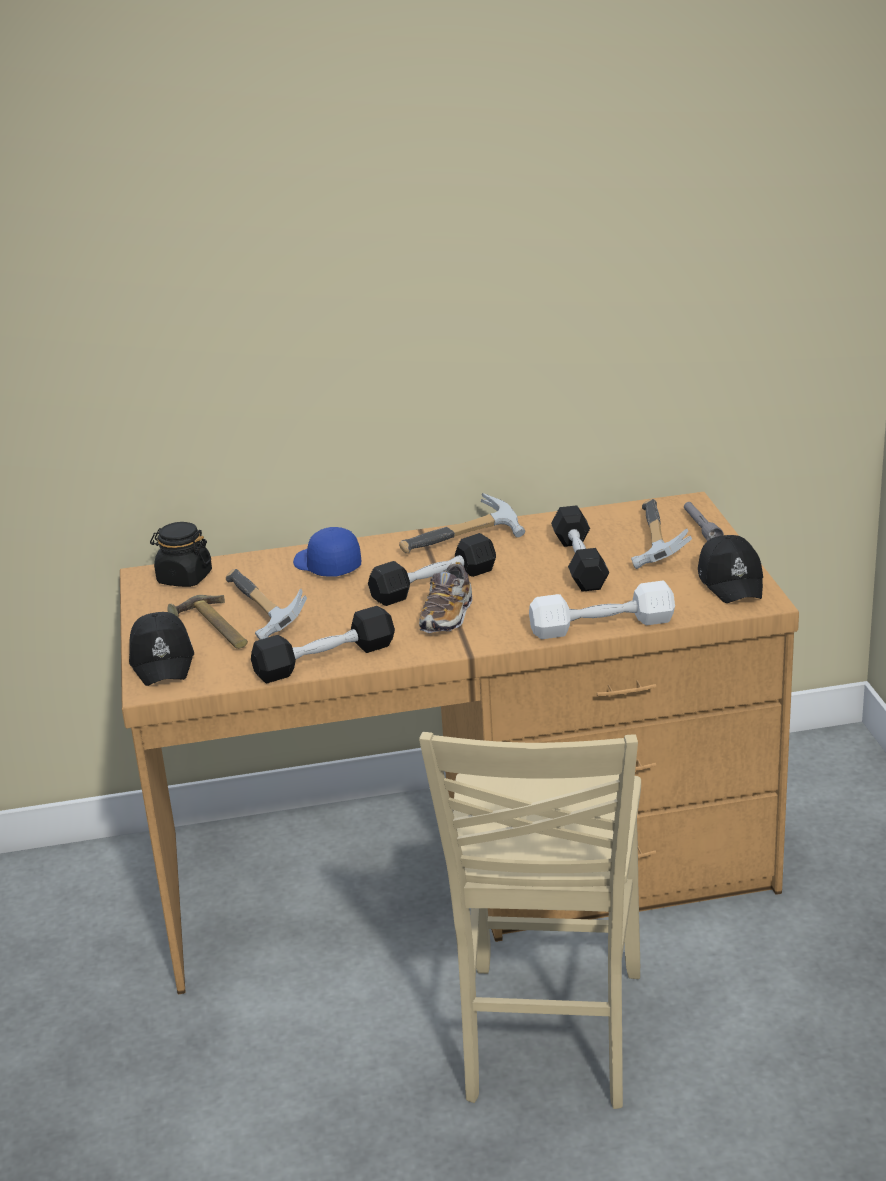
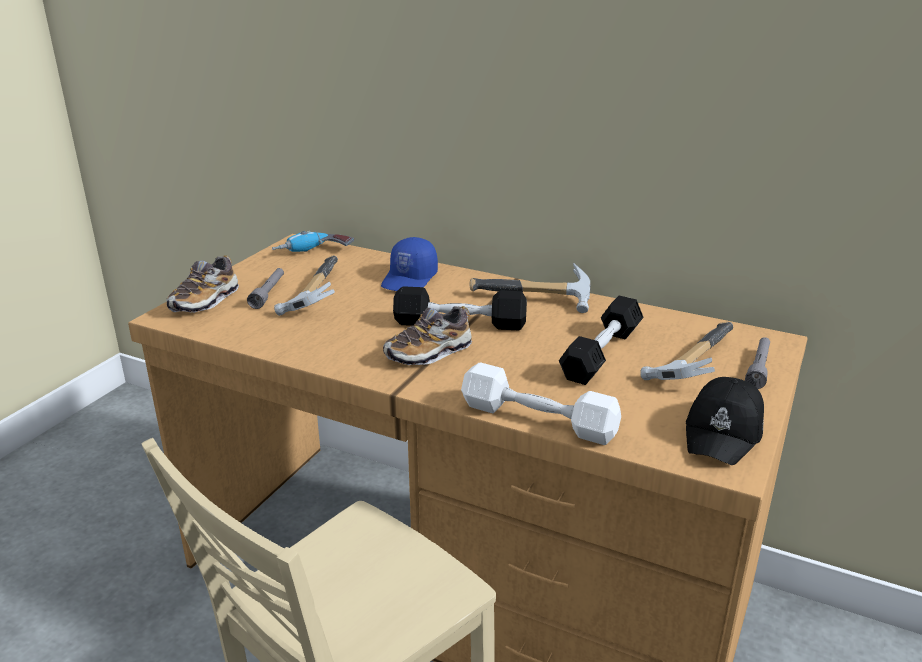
camera: 35 degrees right, 0 degrees up
black cap [129,612,194,686] -> shoe [166,255,239,313]
black jar [150,522,212,587] -> power drill [272,230,354,252]
hammer [167,595,248,649] -> grey flashlight [247,268,284,309]
black dumbbell [251,606,395,683] -> none
blue cap [293,527,361,577] -> blue cap turned 150 degrees counterclockwise [381,237,438,291]

